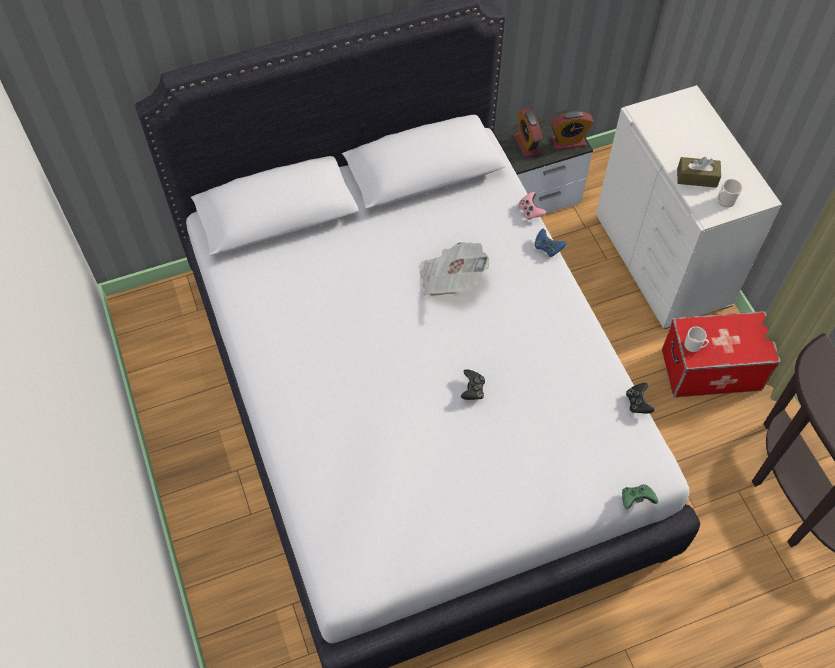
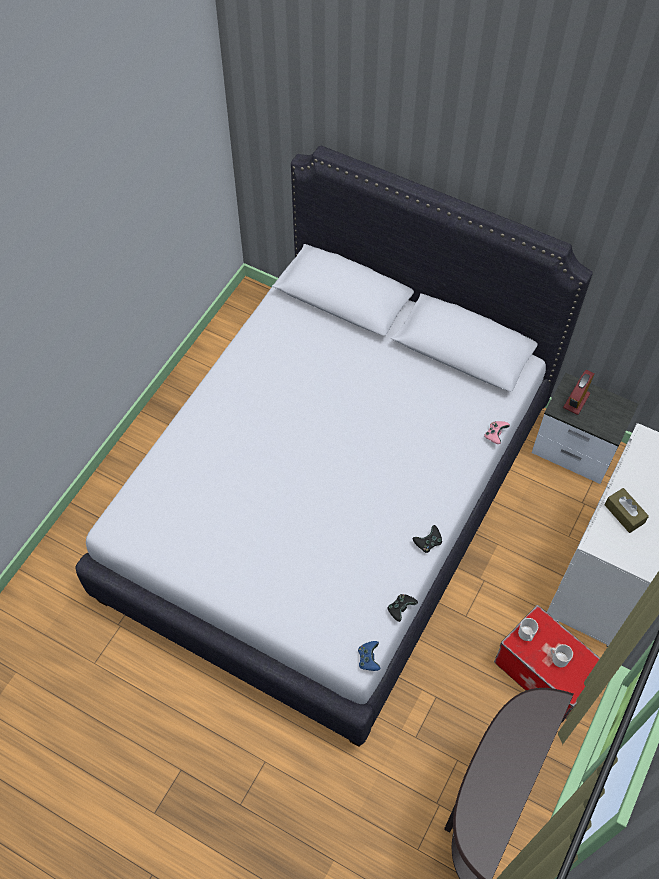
camera: 50 degrees right, 0 degrees up
newspaper [419,242,489,297] -> none
black game controller [461,369,485,400] -> black game controller moved to [413,525,442,553]
blue game controller [534,229,566,257] -> blue game controller moved to [358,641,381,671]
alarm clock [551,111,594,150] -> none
green game controller [622,484,658,509] -> none
mug [718,179,743,207] -> mug moved to [551,644,573,668]

